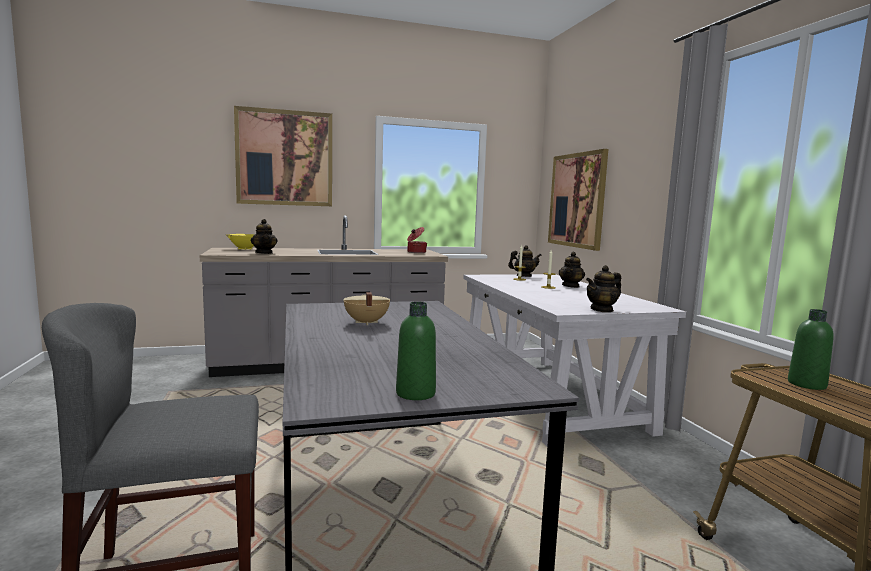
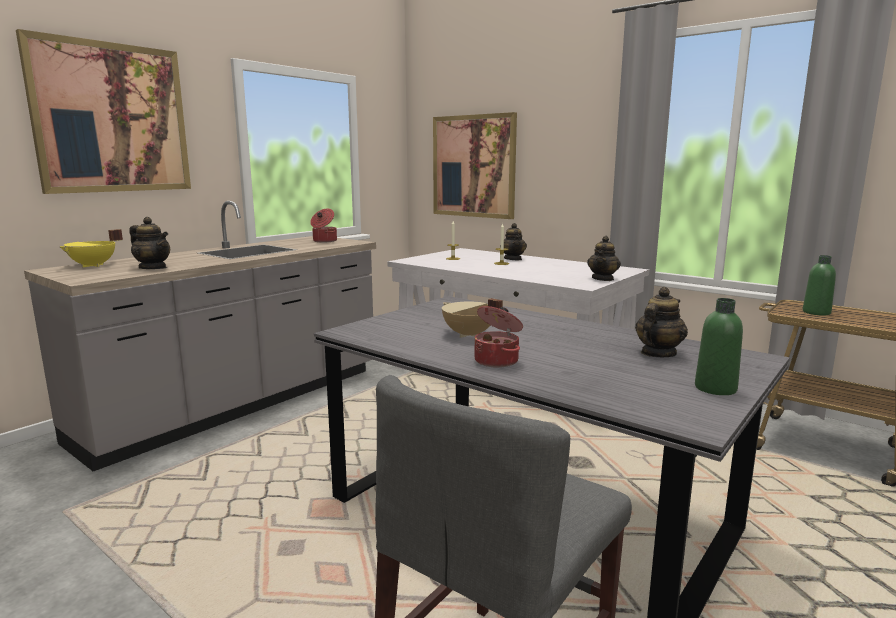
camera: 35 degrees left, 5 degrees up
teapot [508,245,542,277] -> teapot moved to [635,287,688,358]
none -> cooking pot [474,306,523,368]

